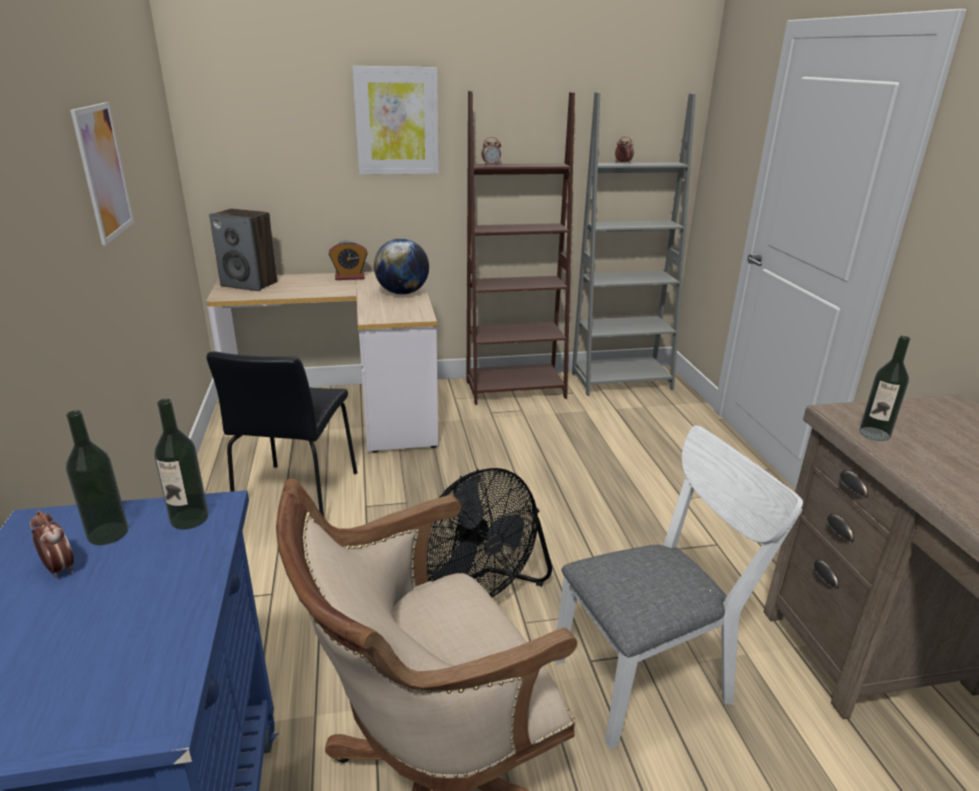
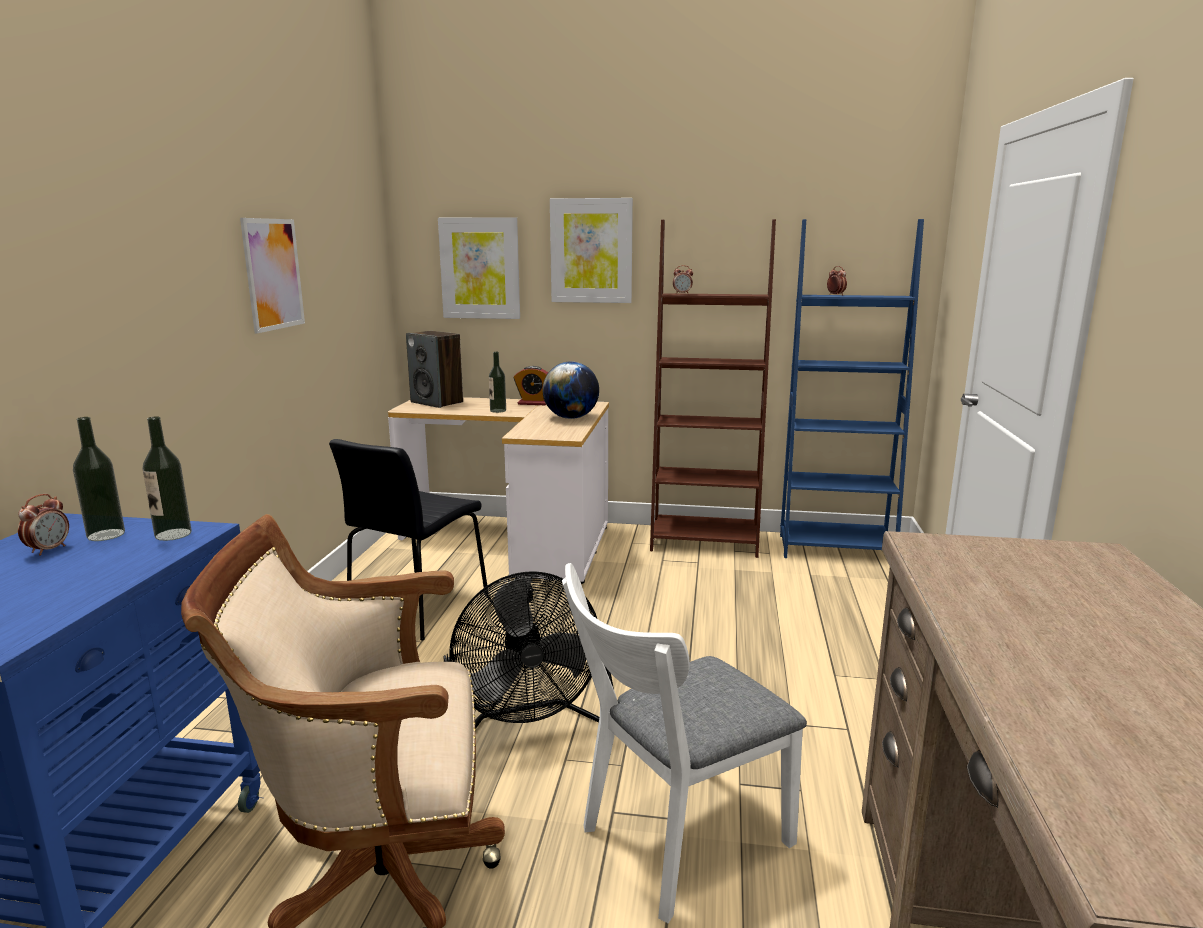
camera: 20 degrees right, 10 degrees down
alarm clock [30,510,74,578] -> alarm clock turned 45 degrees clockwise [18,494,69,556]
white chair [555,426,803,749] -> white chair turned 150 degrees clockwise [562,563,807,923]
grey bookcase [572,92,696,396] -> blue bookcase [780,219,924,558]
bottle [859,336,910,441] -> bottle moved to [489,352,506,413]
none -> picture [438,217,520,319]

